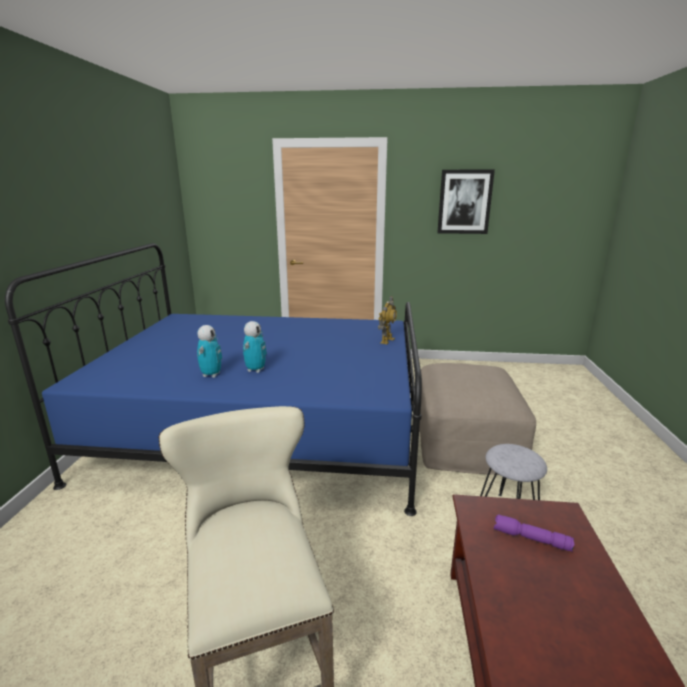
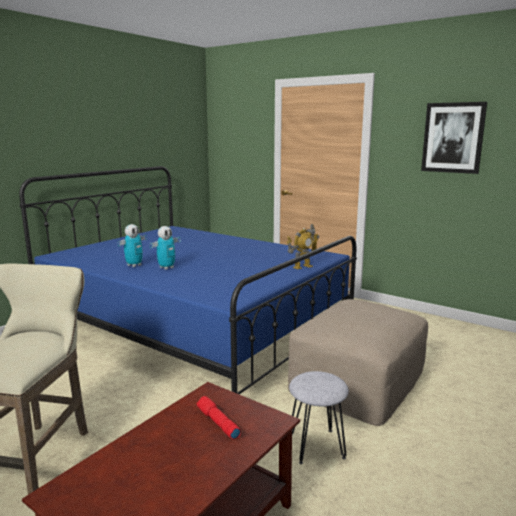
camera: 30 degrees right, 5 degrees down
purple flashlight [494,514,574,552] -> red flashlight [197,396,240,440]

